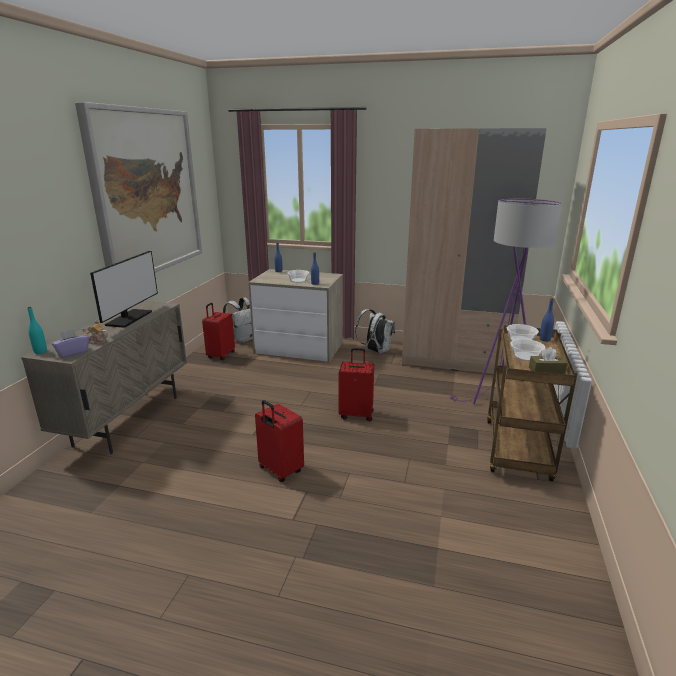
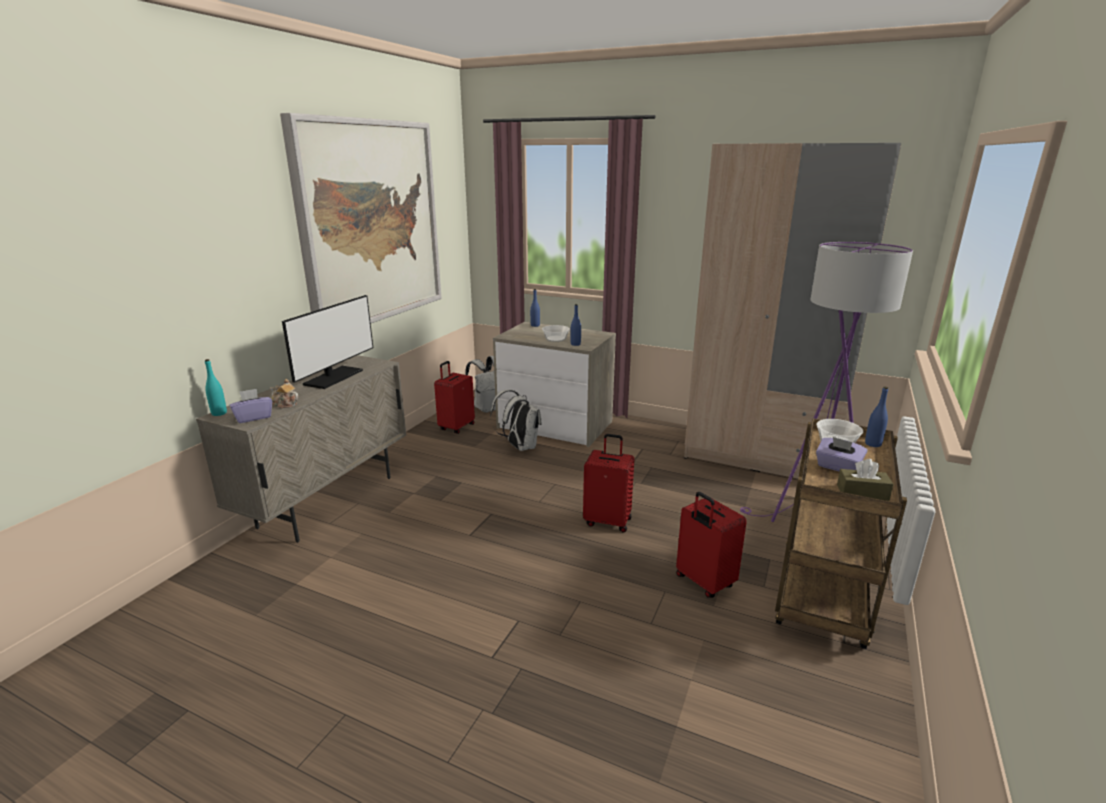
camera: 10 degrees right, 0 degrees up
red suitcase [255,400,304,482] -> red suitcase moved to [676,492,747,598]
white backpack [355,309,395,353] -> white backpack moved to [490,390,541,451]
bowl [510,339,545,362] -> purple tissue box [816,437,868,472]

